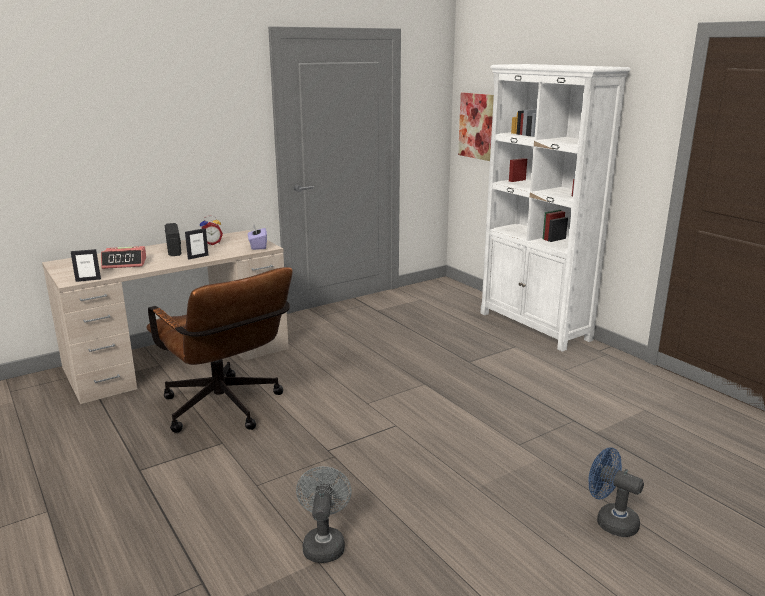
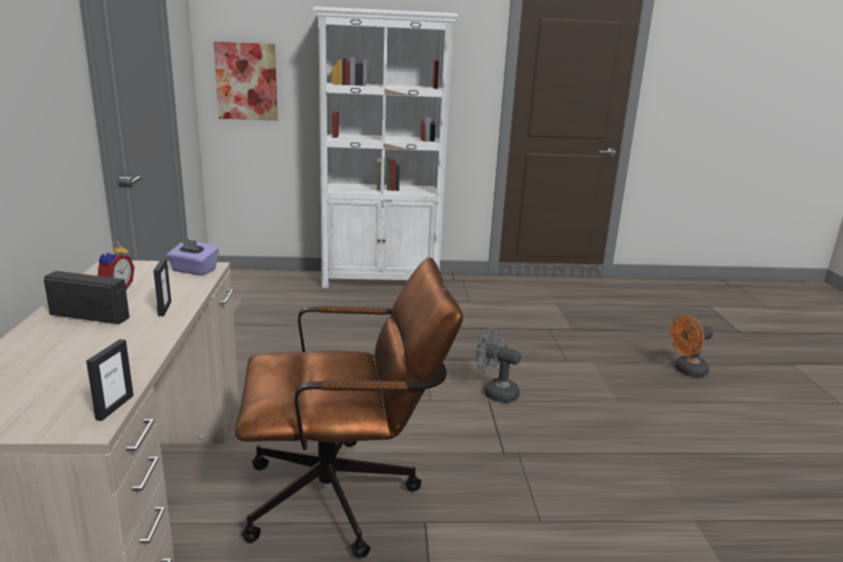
camera: 60 degrees left, 0 degrees up
alarm clock [101,246,147,269] -> none
grey fan [296,466,352,563] -> grey fan moved to [476,328,521,403]
blue fan [589,447,644,537] -> orange fan [670,314,713,377]

